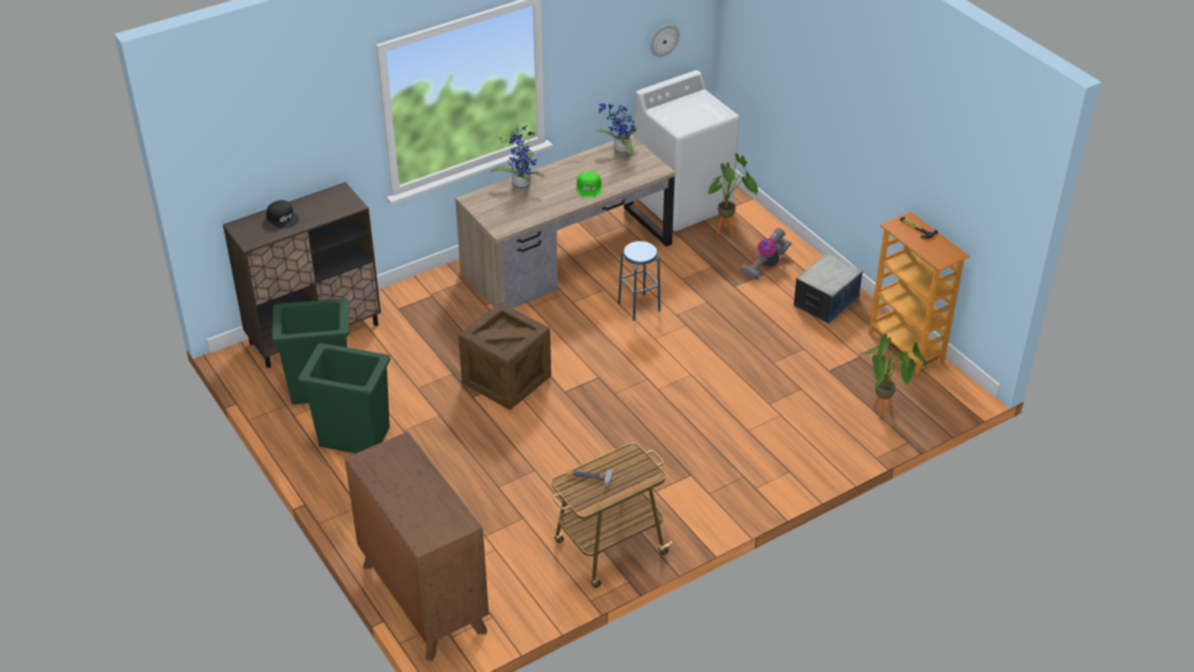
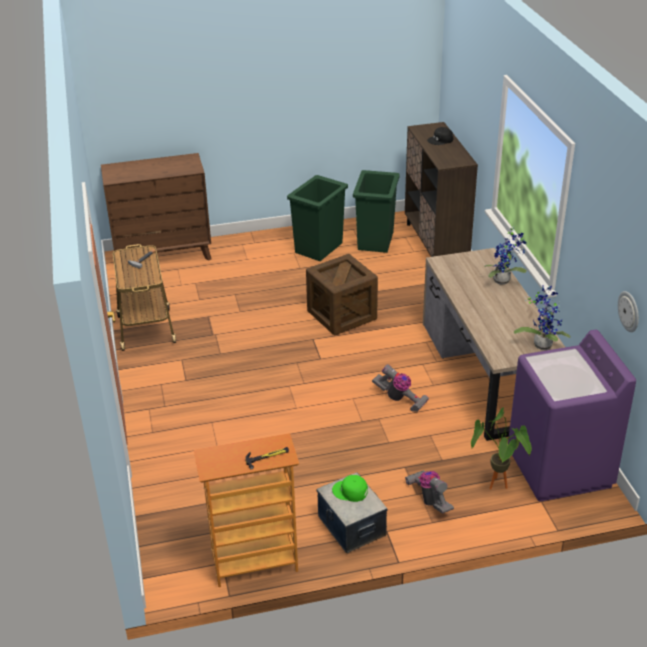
camera: 110 degrees right, 5 degrees down
green cap [577,171,602,198] -> green cap moved to [332,475,368,502]
blue stool [618,241,660,321] -> vacuum cleaner [372,364,429,412]
white washing machine [634,70,739,231] -> purple washing machine [508,330,636,502]
potted plant [865,334,927,419] -> none

